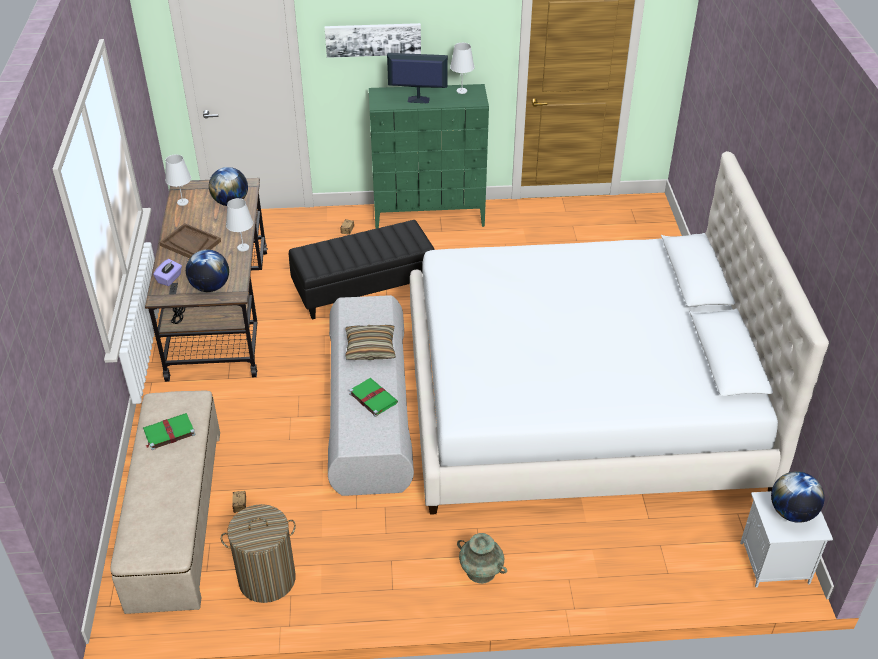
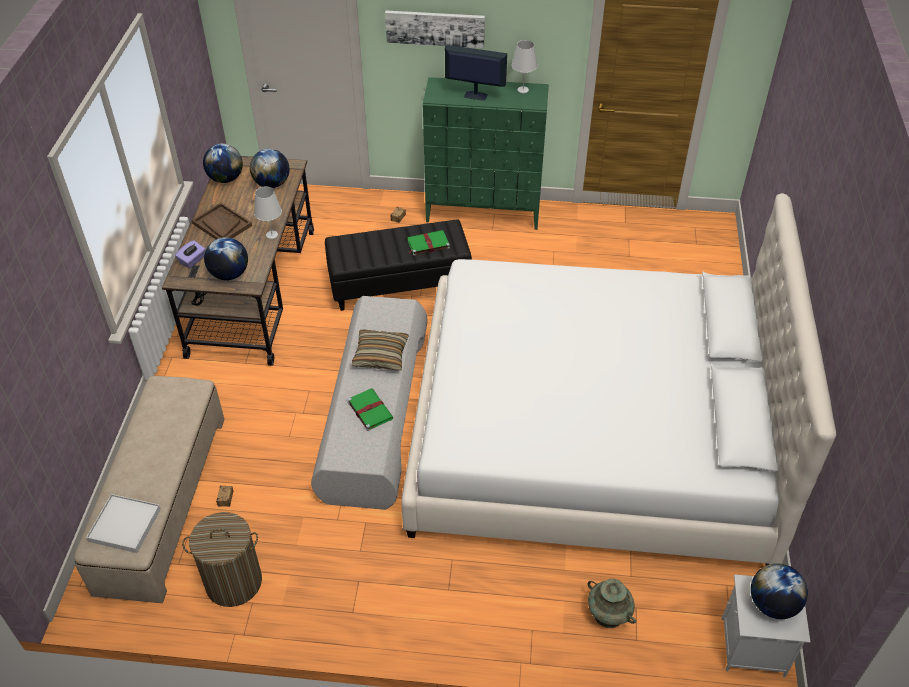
camera: 10 degrees right, 5 degrees up
green book [143,413,196,450] -> green book moved to [407,230,450,256]
white table lamp [165,154,191,206] -> globe [203,144,243,183]
turquoise vase [457,533,507,584] -> turquoise vase moved to [587,579,636,628]
none -> white tray [86,494,161,553]

